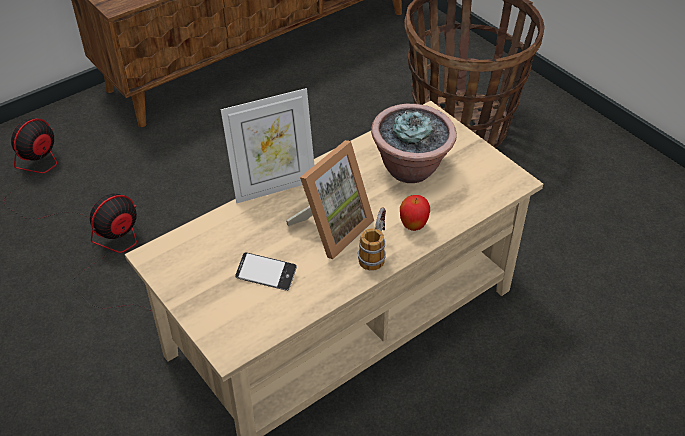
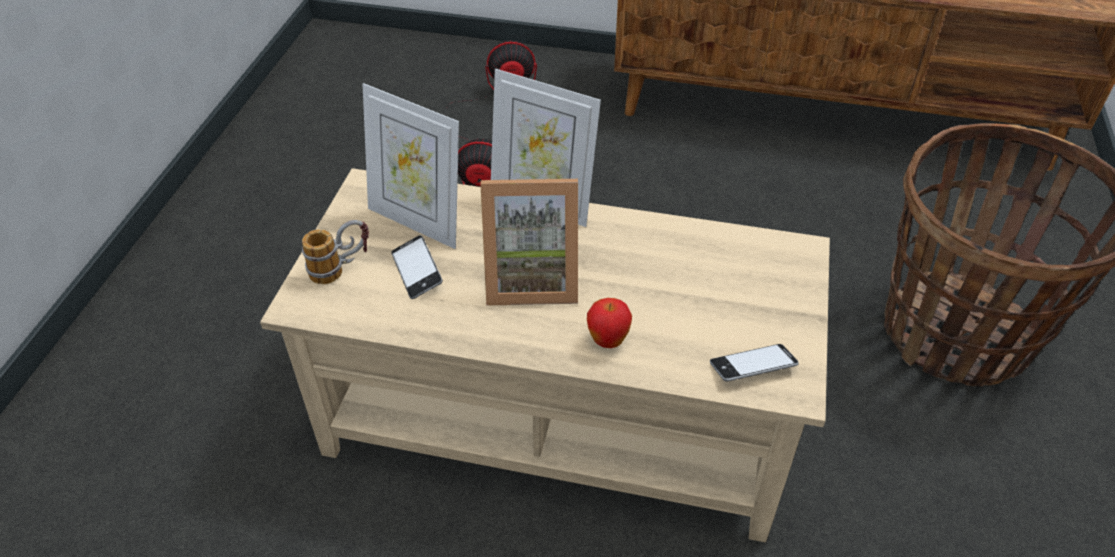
camera: 50 degrees right, 0 degrees up
mug [358,207,386,271] -> mug moved to [302,220,369,284]
potted plant [371,104,457,183] -> none
none -> picture frame [363,83,459,249]
none -> phone [710,344,799,381]

